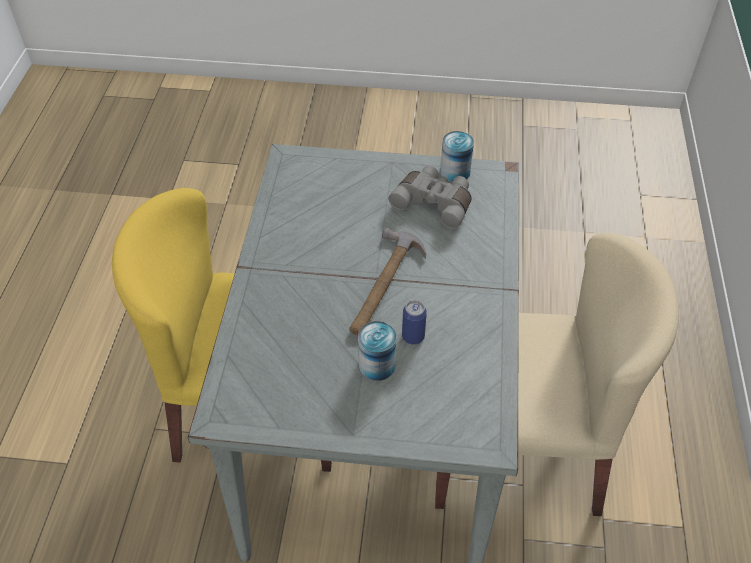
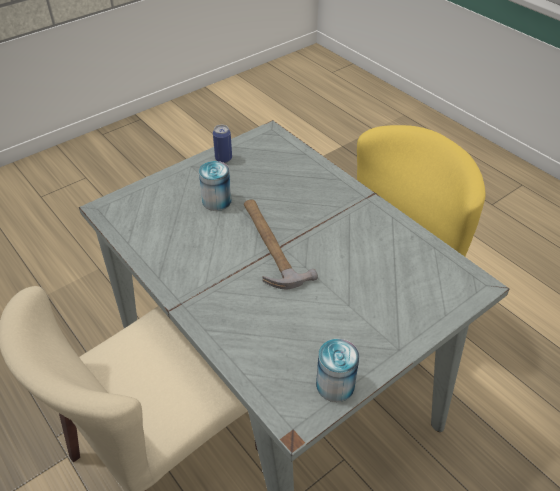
camera: 135 degrees right, 5 degrees down
grey binoculars [389,166,472,229] -> none
can [402,300,427,345] -> can moved to [213,125,232,163]

